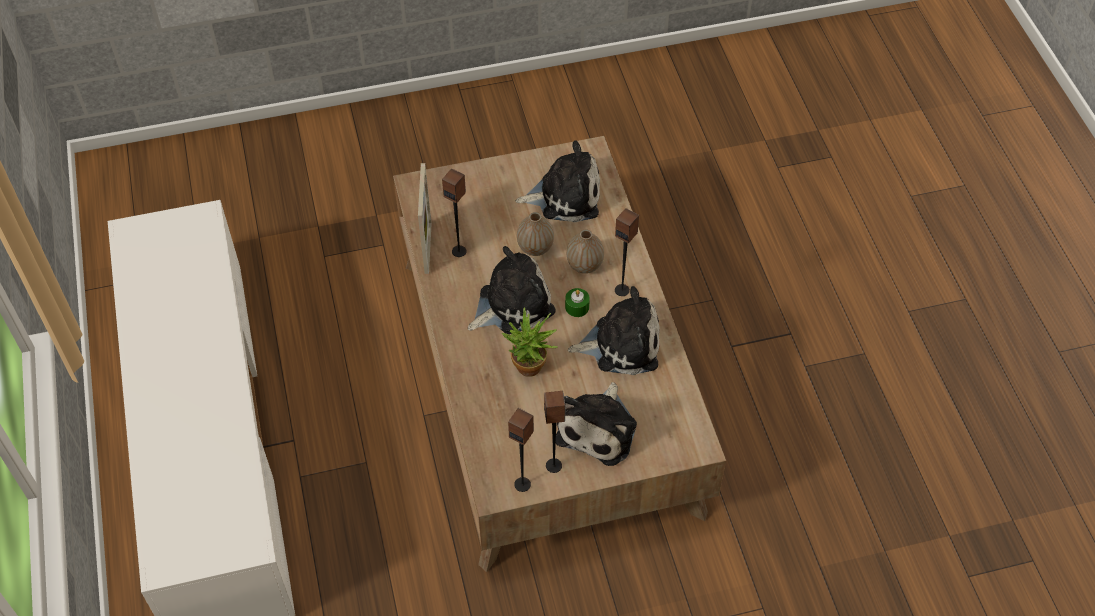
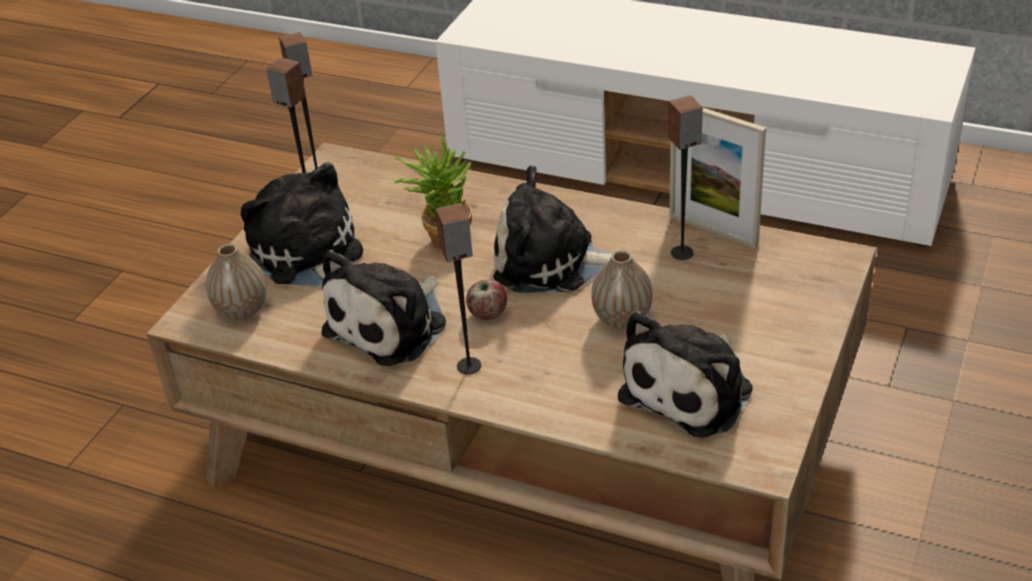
camera: 130 degrees right, 15 degrees down
plush toy [468,246,555,334] -> plush toy turned 90 degrees clockwise [494,166,613,293]
green candle [565,288,590,317] -> apple [466,280,507,320]
vase [567,229,604,274] -> vase moved to [206,244,267,320]

